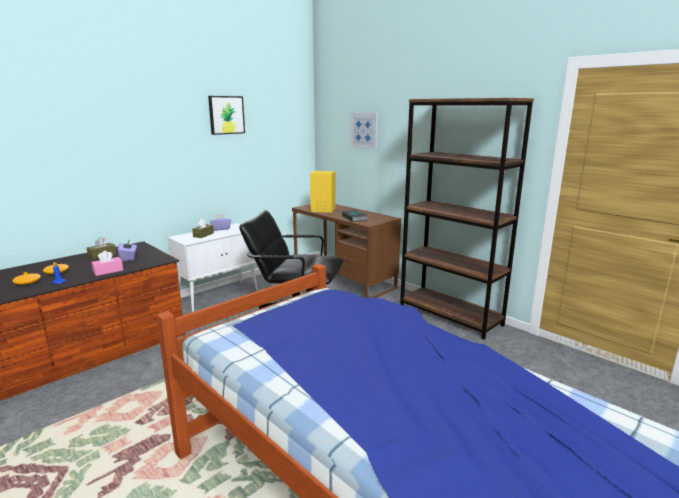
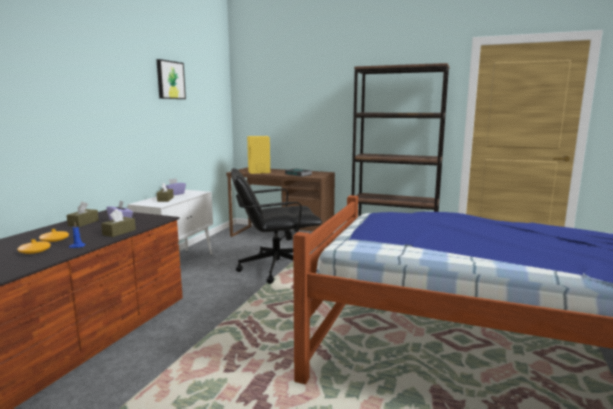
camera: 25 degrees left, 5 degrees down
pink tissue box [91,250,123,276] -> brown tissue box [101,209,136,237]
picture [350,113,378,150] -> none

